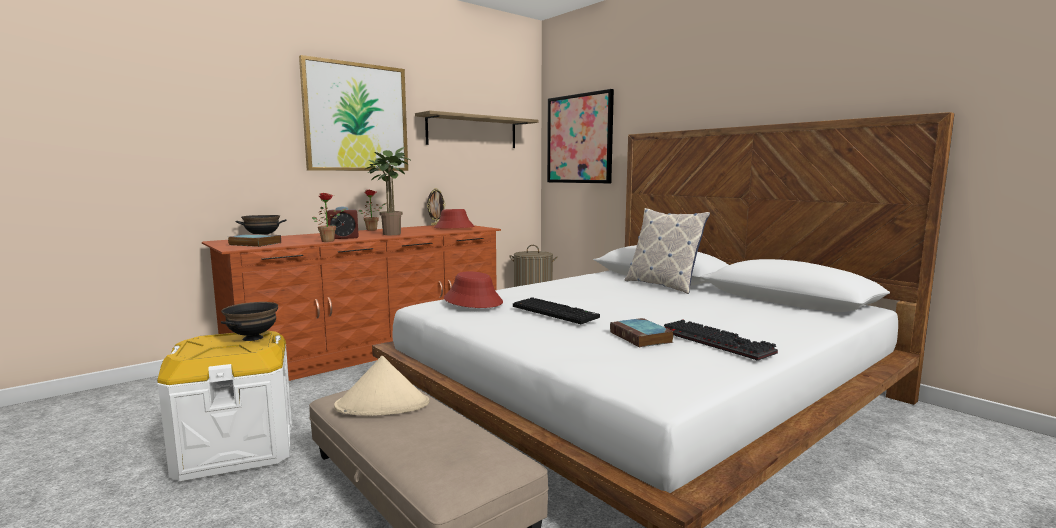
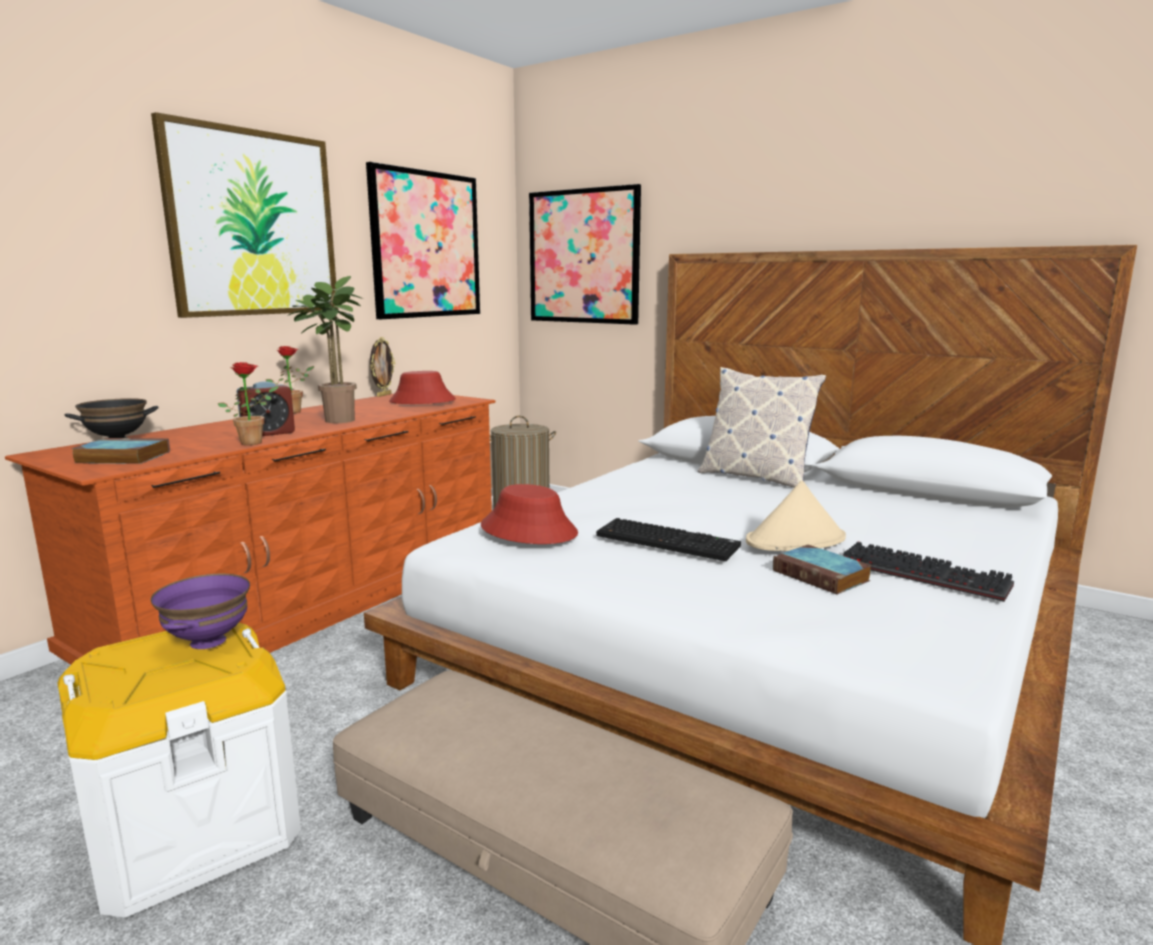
camera: 15 degrees left, 5 degrees up
black bowl [221,302,278,341] -> purple bowl [151,574,250,649]
beige hat [334,356,429,416] -> beige hat moved to [746,480,846,551]
shelf [415,111,539,148] -> picture [366,162,480,319]

